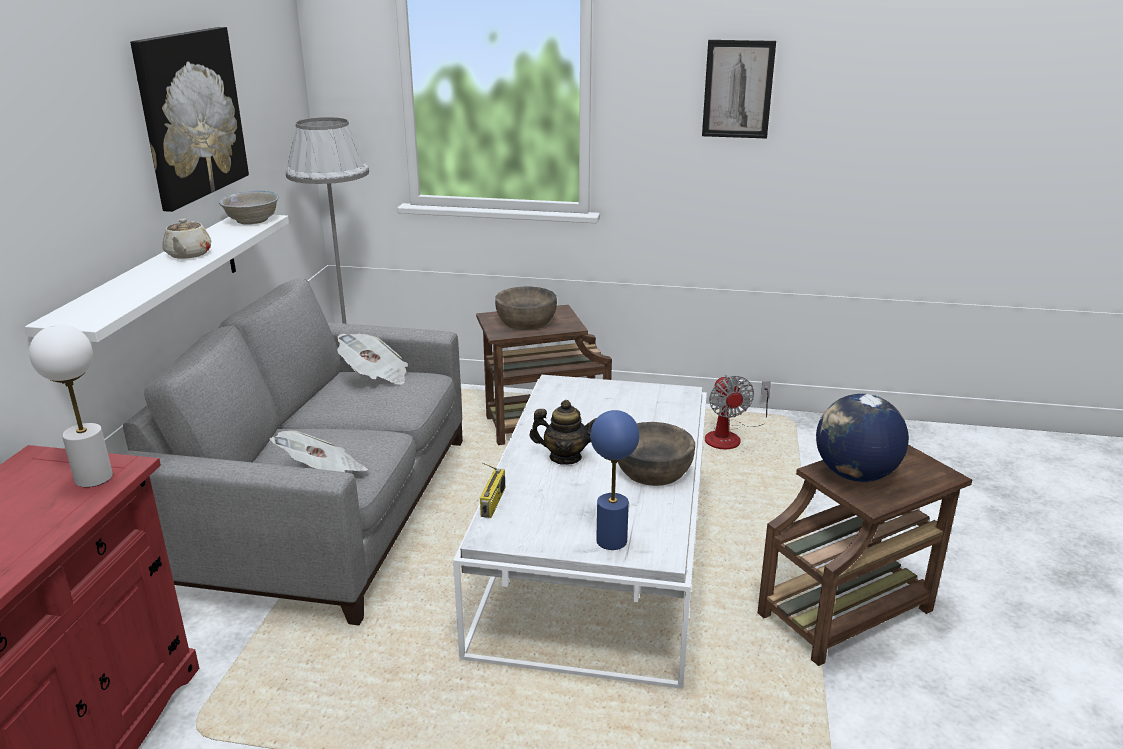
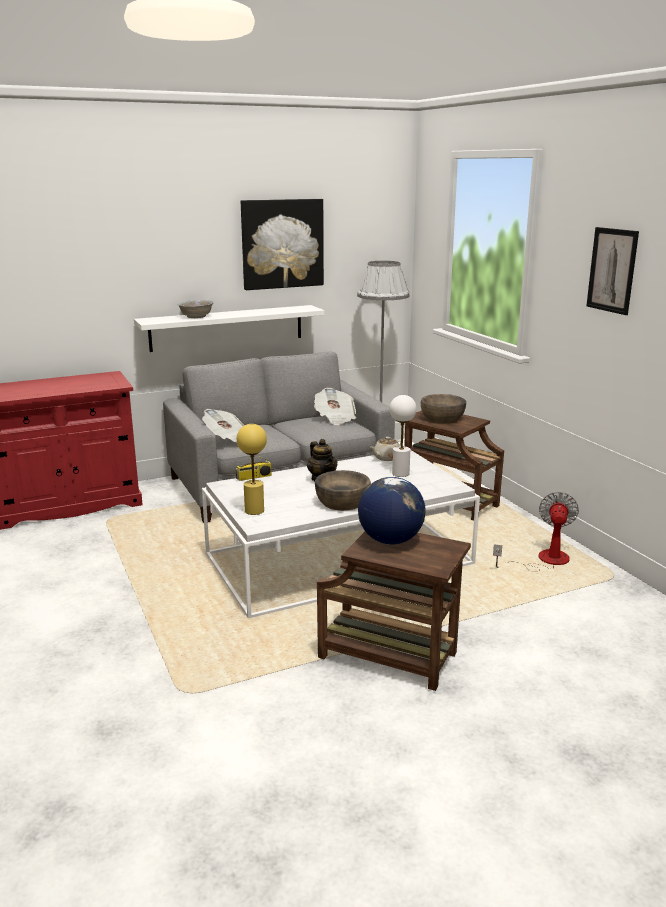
camera: 55 degrees right, 5 degrees down
white table lamp [29,325,113,487] -> white table lamp moved to [390,395,416,477]
beige teapot [162,219,211,259] -> beige teapot moved to [371,437,401,461]
white bowl [219,191,280,225] -> white bowl moved to [177,300,214,318]
blue table lamp [590,410,639,550] -> yellow table lamp [237,424,267,515]
fan [705,375,771,449] -> fan turned 150 degrees clockwise [493,492,579,570]

